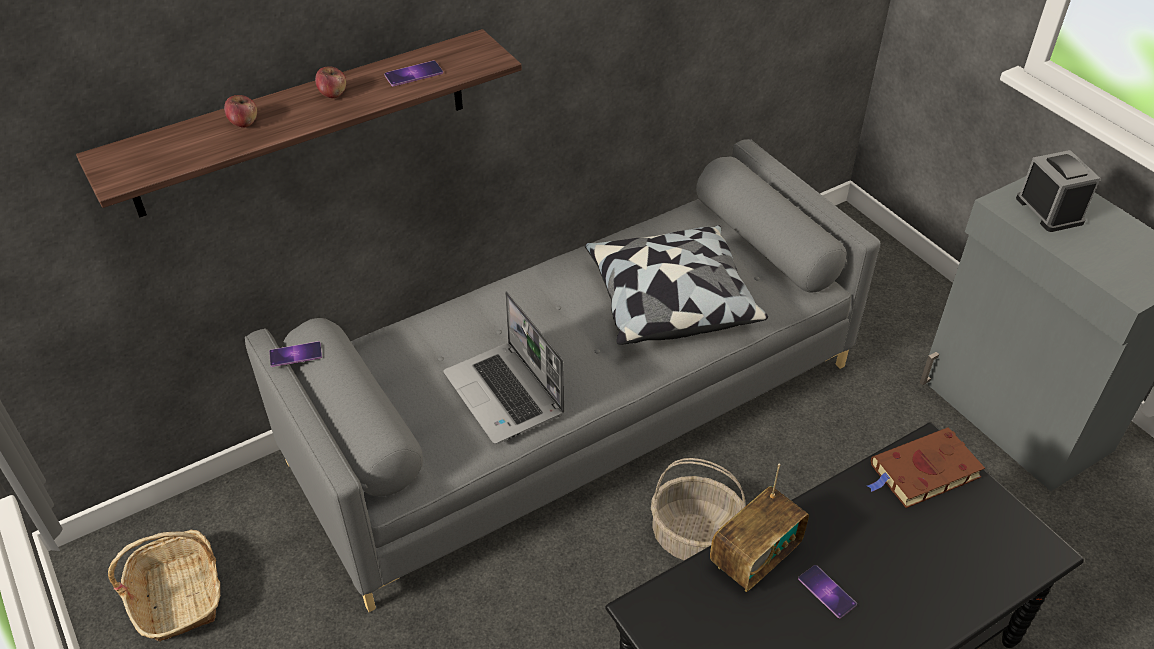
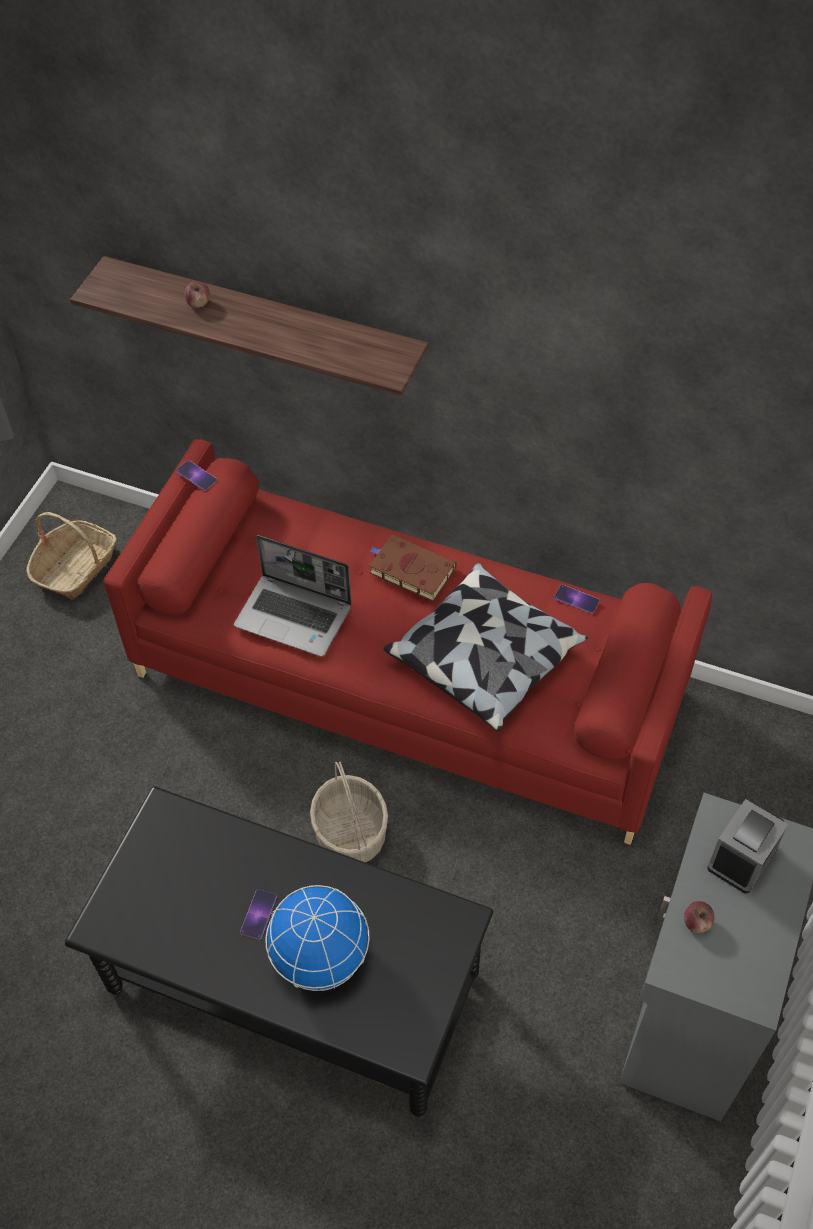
camera: 55 degrees right, 10 degrees up
grey sofa [245,139,881,612] -> red sofa [103,439,712,845]
apple [315,66,346,98] -> apple moved to [684,901,714,933]
phone [384,61,443,86] -> phone moved to [554,585,600,614]
laptop [443,291,564,444] -> laptop turned 90 degrees counterclockwise [234,535,352,657]
radio [710,464,809,592] -> none
brown book [868,427,985,508] -> brown book moved to [369,534,456,602]
none -> globe [265,885,370,991]

